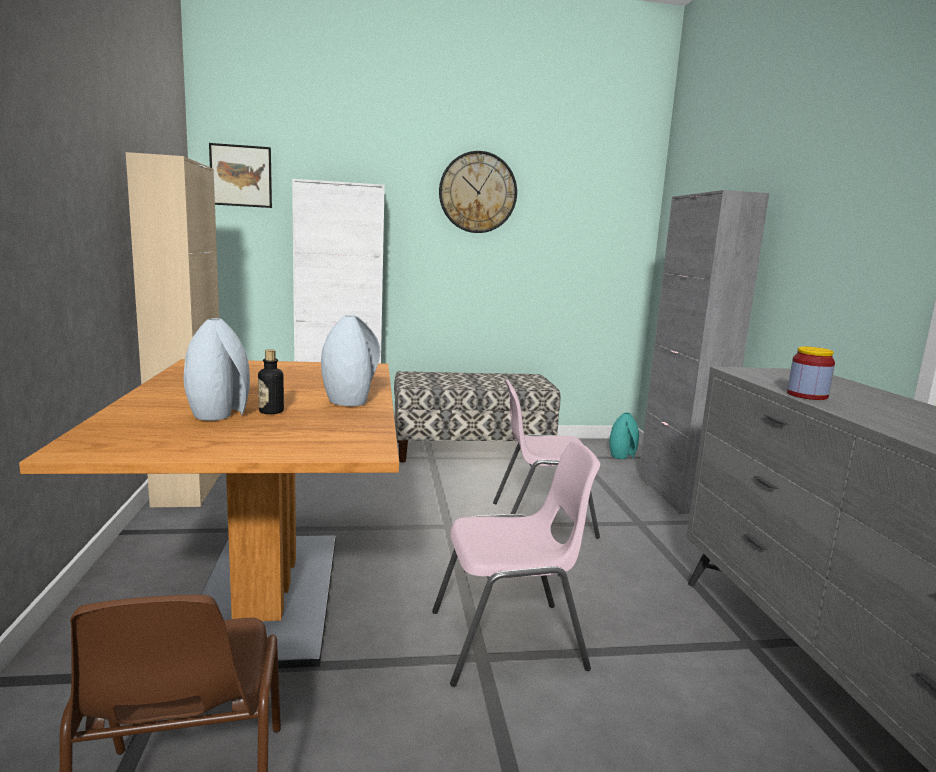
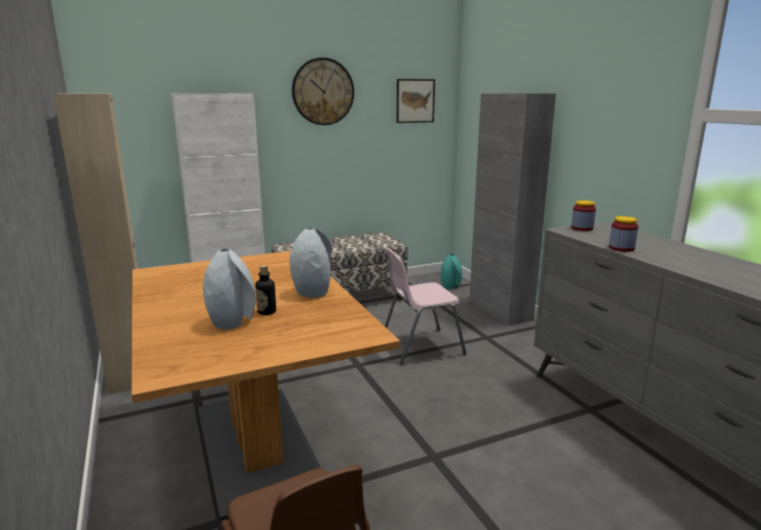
camera: 15 degrees left, 5 degrees up
picture [209,143,272,208] -> picture moved to [397,79,435,123]
pink chair [432,441,600,687] -> none
none -> jar [571,200,596,231]

